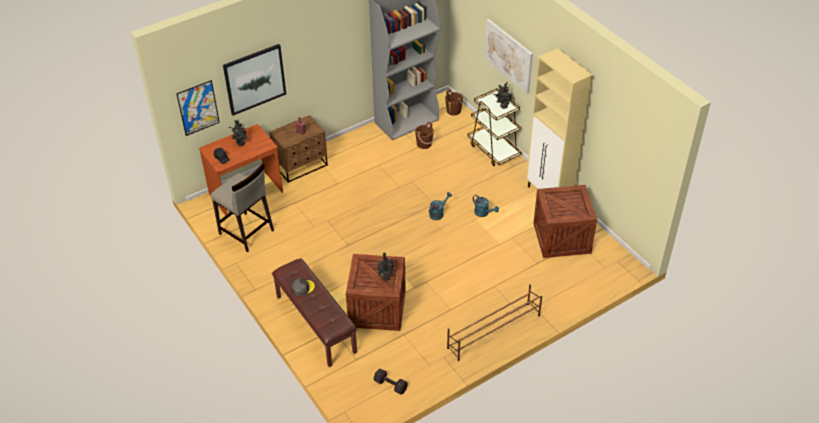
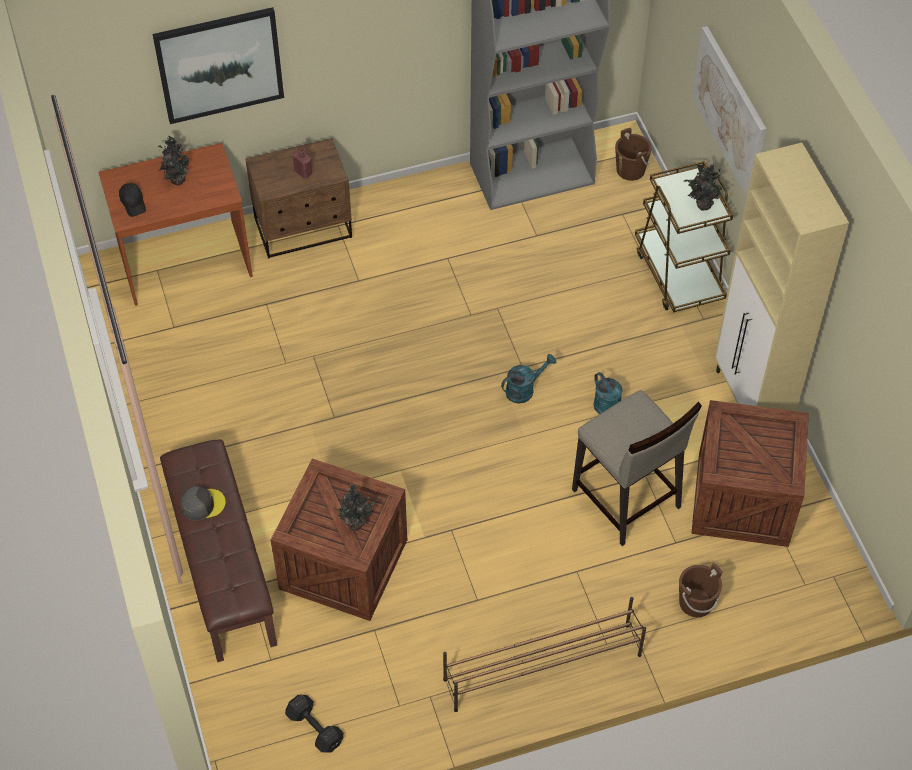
camera: 15 degrees right, 10 degrees up
picture [176,80,220,136] -> none
beige stool [211,163,274,252] -> beige stool moved to [572,390,702,546]
brown bucket [415,122,434,149] -> brown bucket moved to [679,563,723,617]

